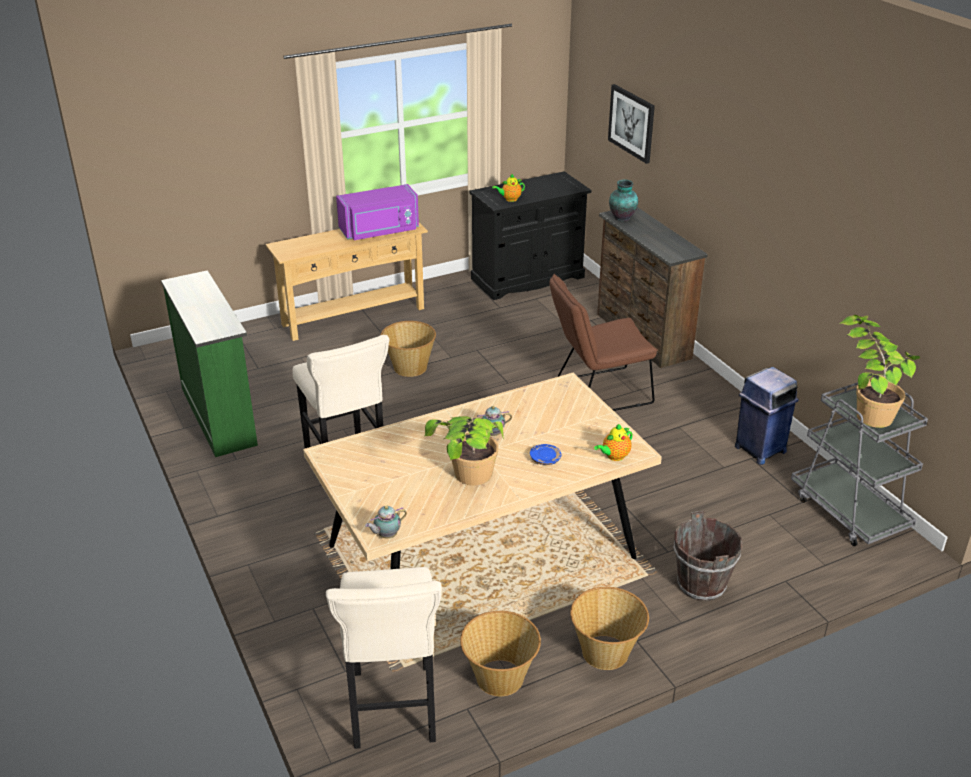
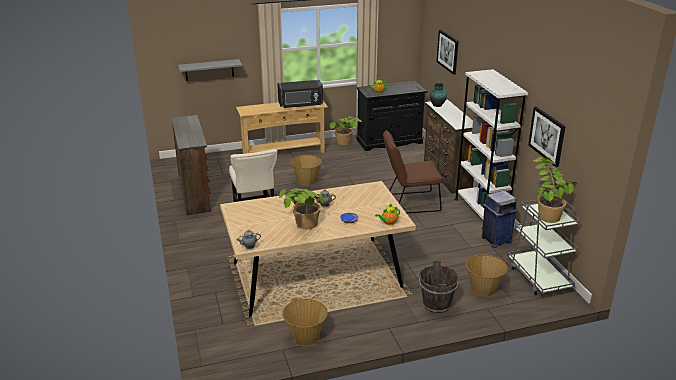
camera: 10 degrees right, 5 degrees down
green dresser [161,270,258,457] -> brown dresser [171,115,211,215]
beige stool [326,567,442,749] -> none
purple microwave [336,184,419,240] -> black microwave [277,80,323,108]
basket [570,587,649,670] -> basket moved to [466,254,508,297]
none -> grey shelf [178,59,242,81]
none -> potted plant [330,116,362,145]
none -> white bookcase [455,69,528,230]
none -> picture [528,107,566,167]

